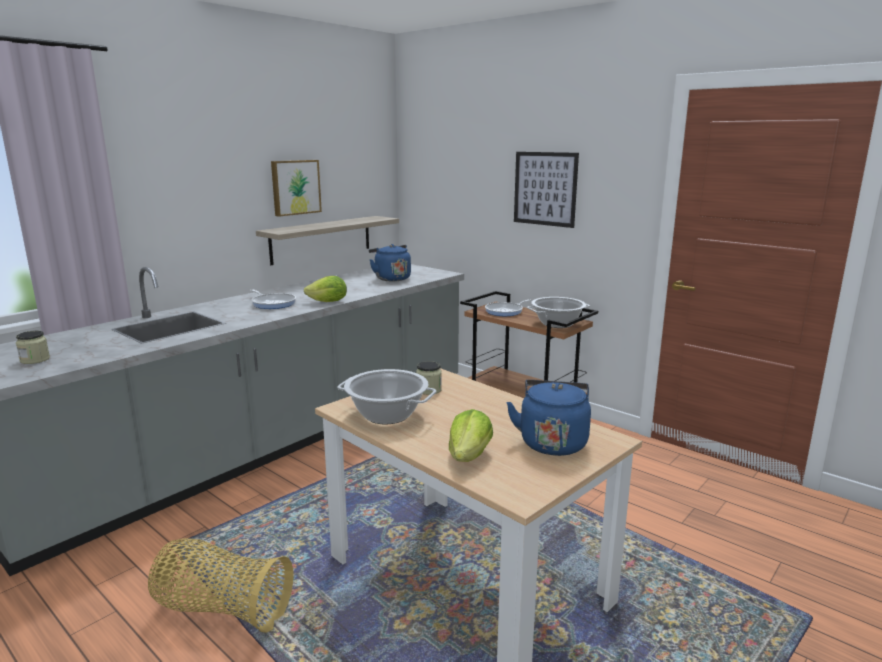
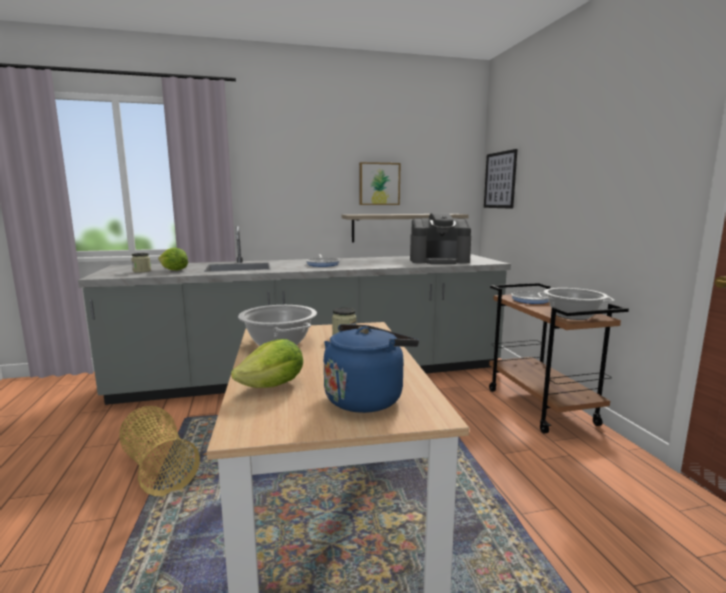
camera: 35 degrees right, 5 degrees down
lettuce [304,276,347,302] -> lettuce moved to [158,248,188,270]
blue kettle [369,244,411,281] -> coffee machine [410,213,471,264]
picture [514,152,579,228] -> picture moved to [484,149,518,209]

